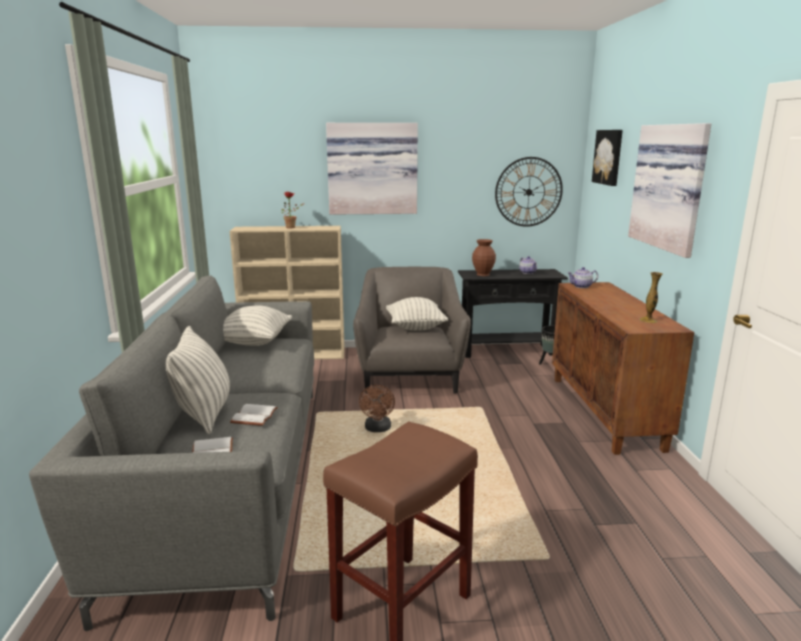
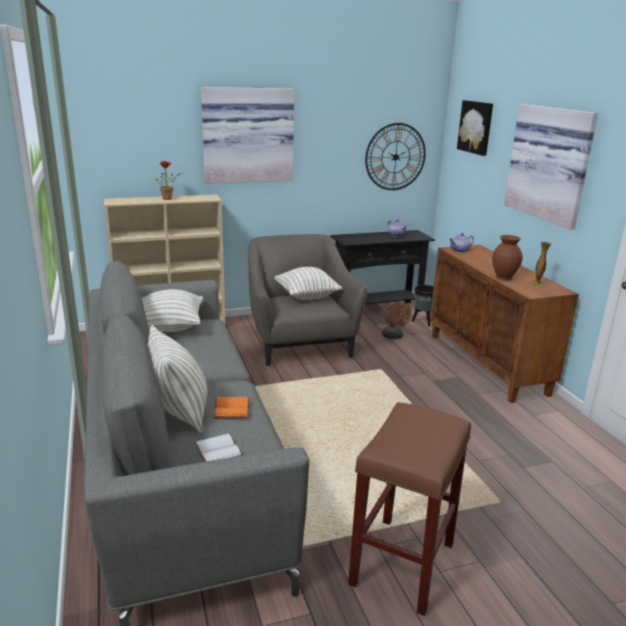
camera: 15 degrees left, 5 degrees up
white book [230,404,278,426] -> orange book [214,397,249,419]
brown fan [359,385,395,432] -> brown fan moved to [382,302,411,339]
brown vase [472,239,496,276] -> brown vase moved to [492,235,523,281]

